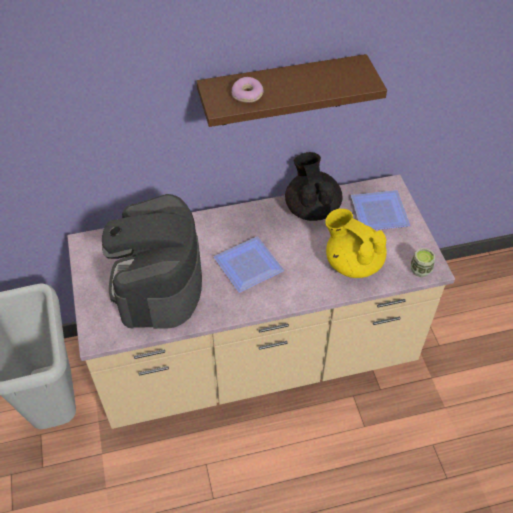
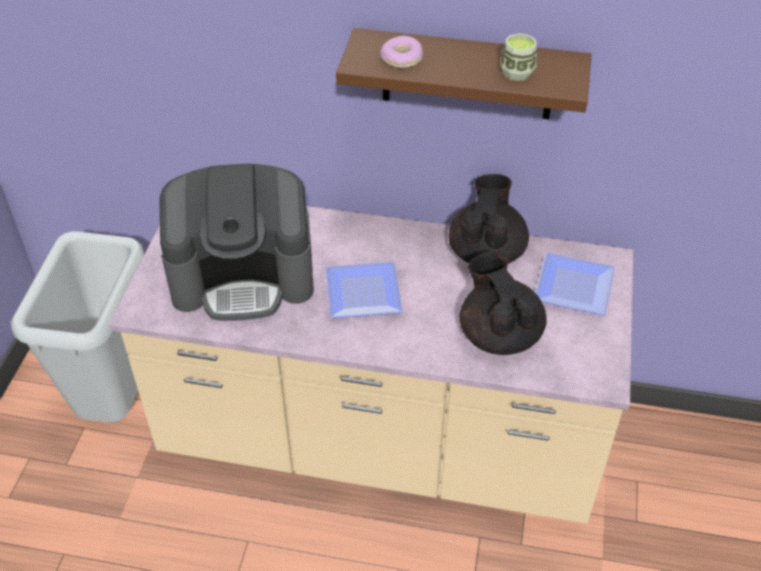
camera: 25 degrees right, 5 degrees down
coffee machine [102,194,202,329] -> coffee machine turned 120 degrees counterclockwise [159,163,314,321]
yellow teapot [325,209,387,278] -> black teapot [460,252,547,355]
cup [411,248,435,277] -> cup moved to [501,33,537,81]

